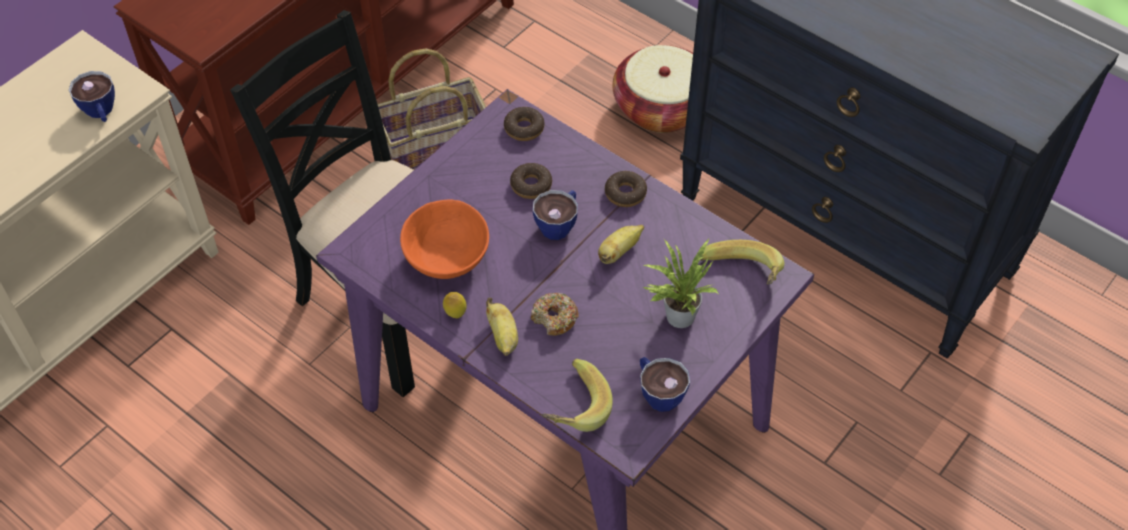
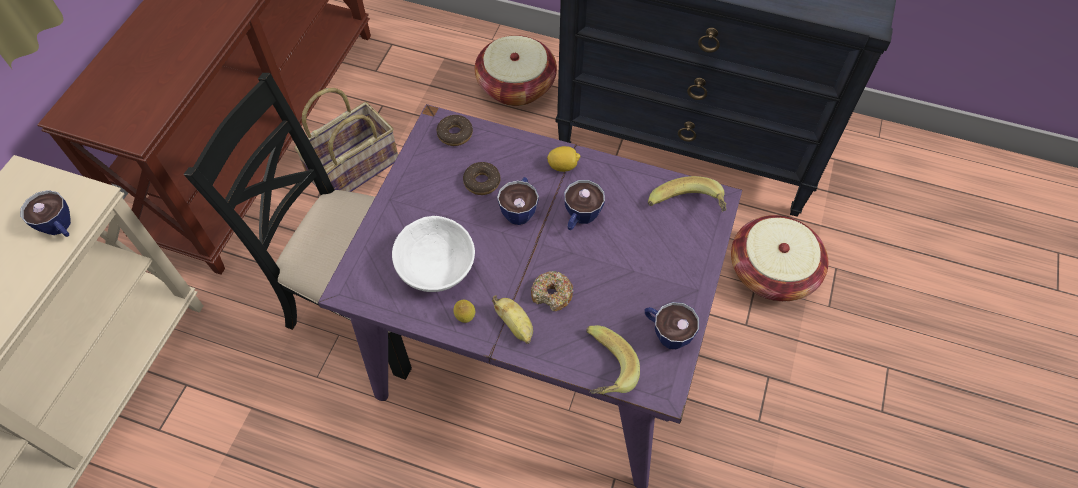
camera: 20 degrees left, 5 degrees up
orange bowl [400,199,489,279] -> white bowl [392,216,475,292]
banana [598,225,644,264] -> cup [564,180,605,230]
donut [605,171,647,207] -> lemon [547,146,580,172]
potted plant [642,239,719,328] -> none
none -> basket [731,215,828,301]

